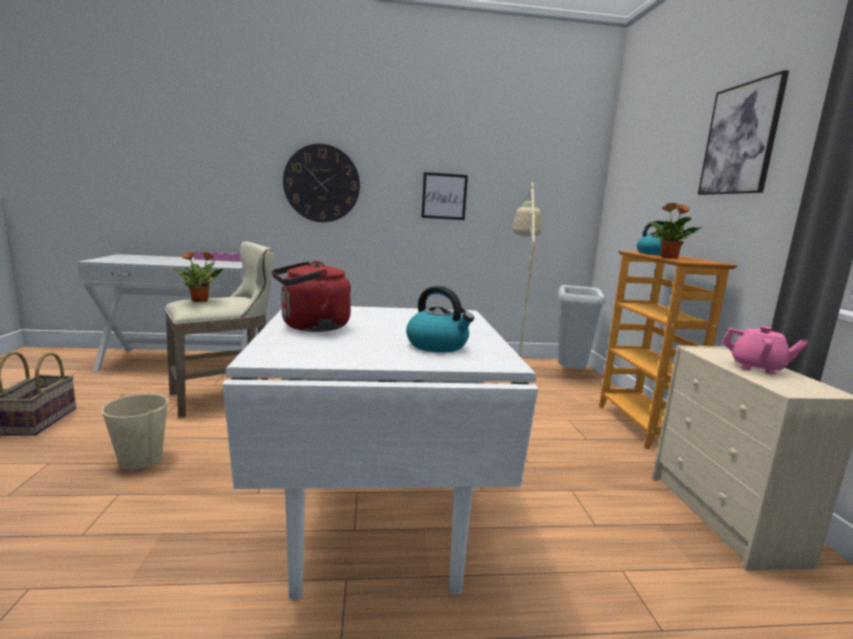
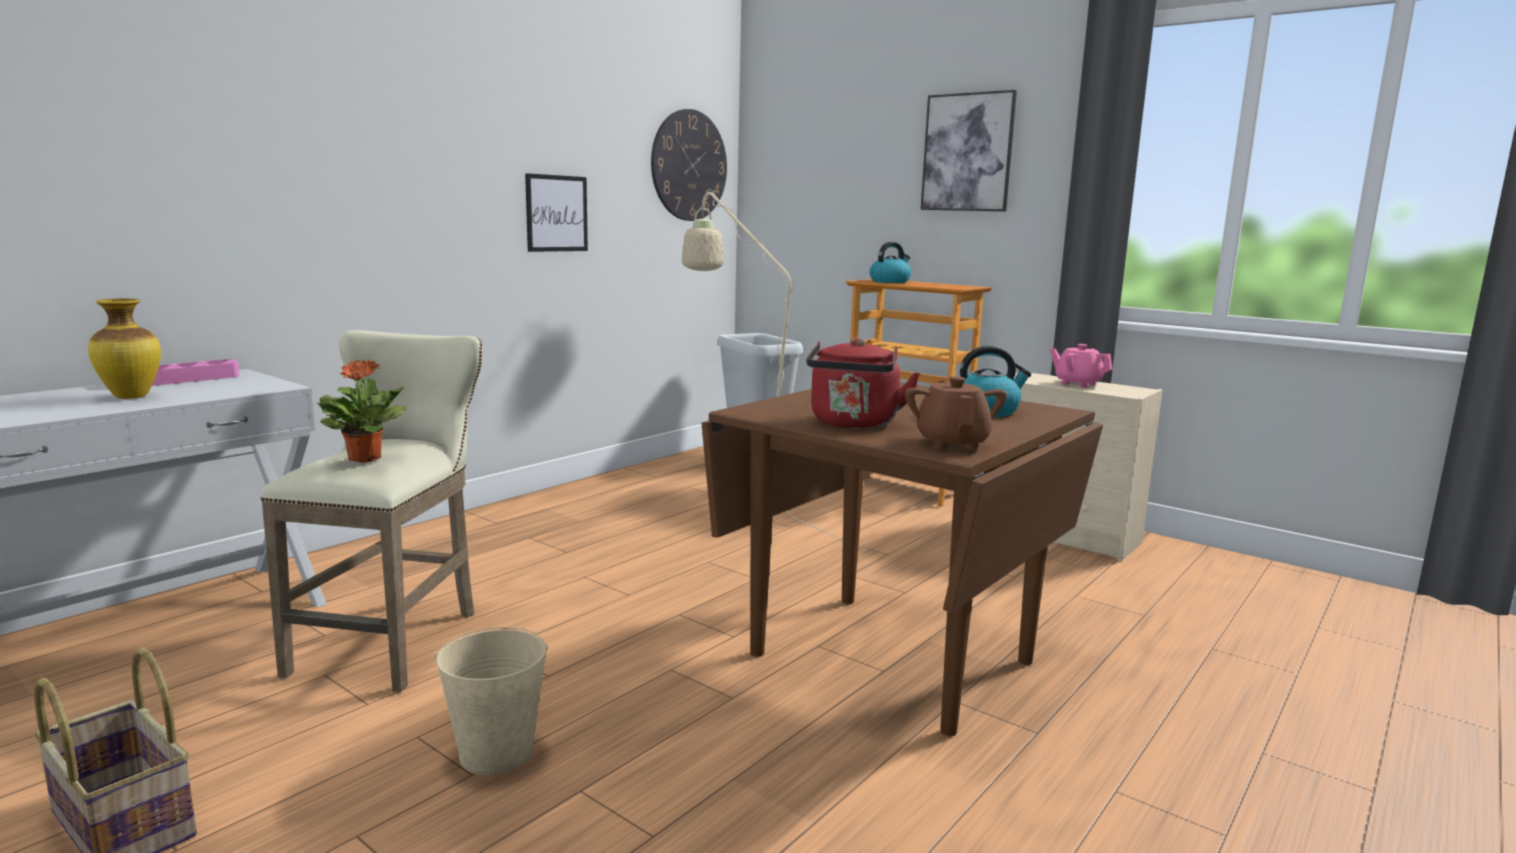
camera: 45 degrees left, 0 degrees up
white dining table [223,306,538,600] -> brown dining table [701,382,1103,736]
wall clock [283,144,360,222] -> wall clock moved to [651,109,727,221]
potted plant [651,203,703,259] -> none
pink teapot [722,326,808,375] -> pink teapot turned 120 degrees counterclockwise [1050,344,1112,388]
none -> vase [88,299,161,399]
none -> brown teapot [905,377,1007,450]

